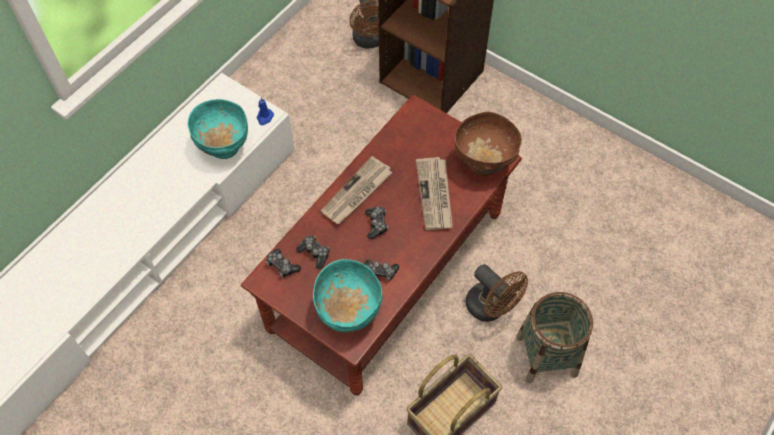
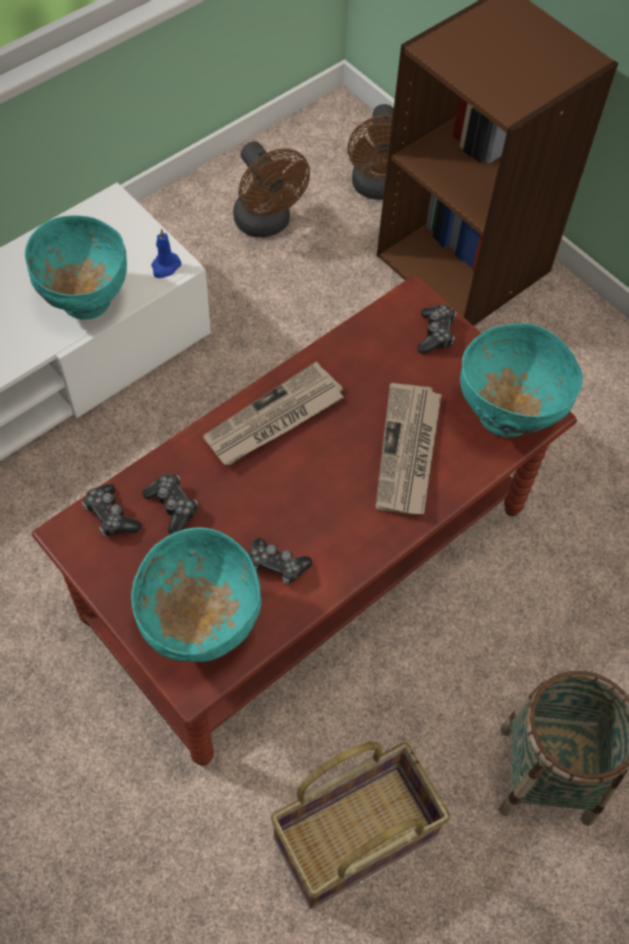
camera: 10 degrees right, 0 degrees up
game controller [365,206,388,239] -> game controller moved to [417,304,456,354]
brown bowl [455,112,522,176] -> turquoise bowl [460,323,583,438]
brown fan [465,264,528,322] -> brown fan moved to [233,141,310,238]

